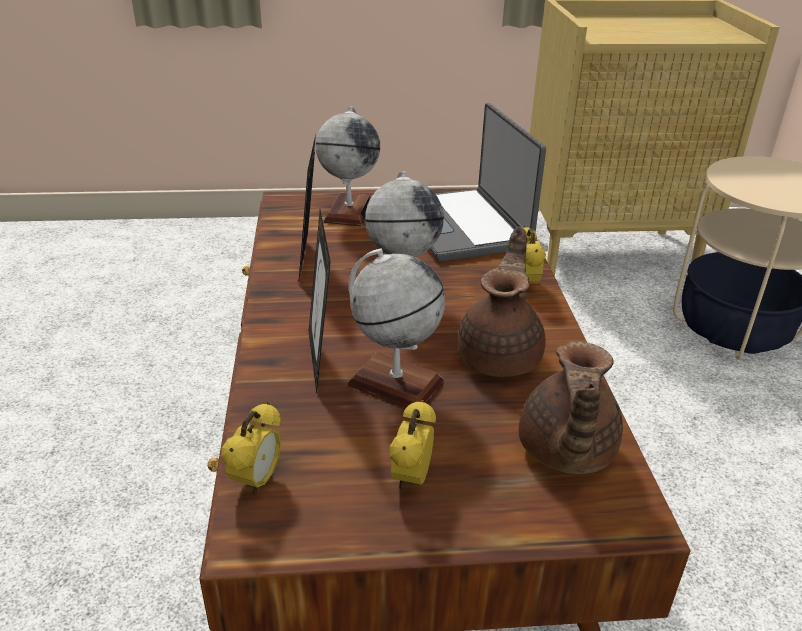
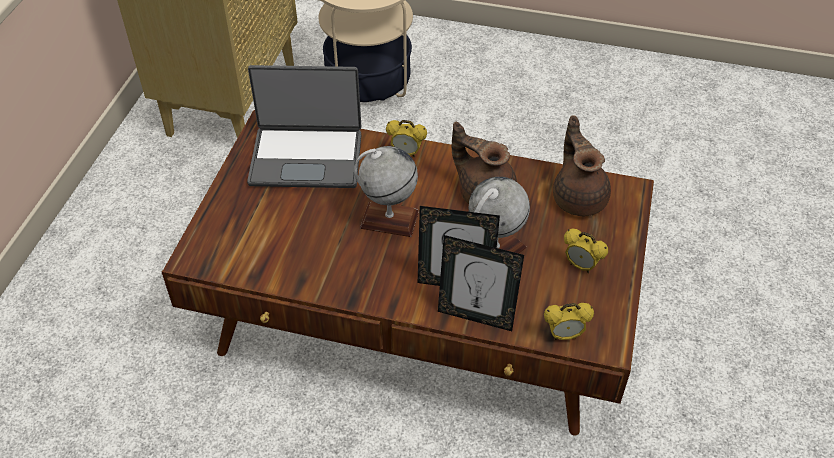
camera: 70 degrees left, 15 degrees up
alarm clock [221,402,281,495] -> alarm clock turned 135 degrees clockwise [544,303,594,340]
picture frame [298,135,316,284] -> picture frame moved to [438,235,524,331]
globe [315,107,380,226] -> none
brown teapot [518,341,623,474] -> brown teapot turned 135 degrees counterclockwise [553,115,611,216]

